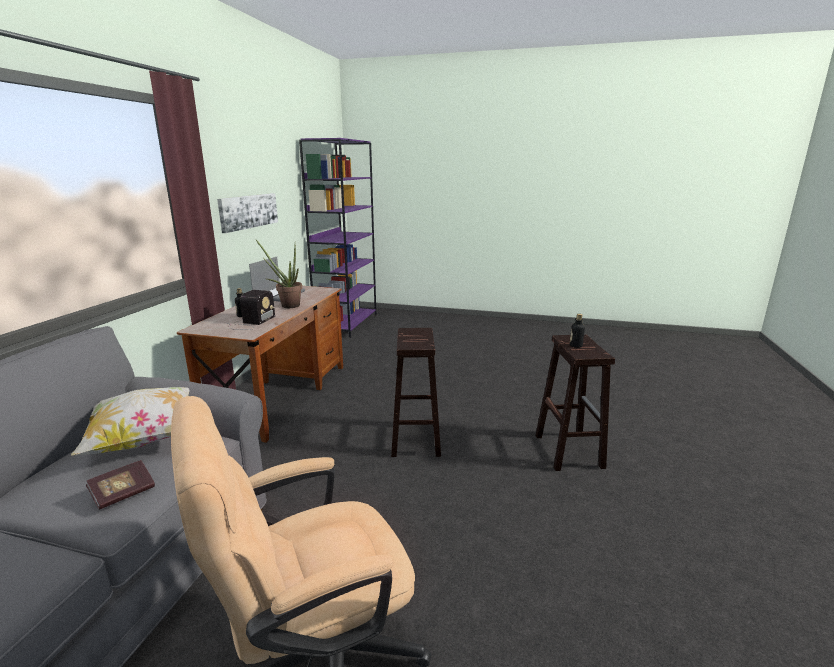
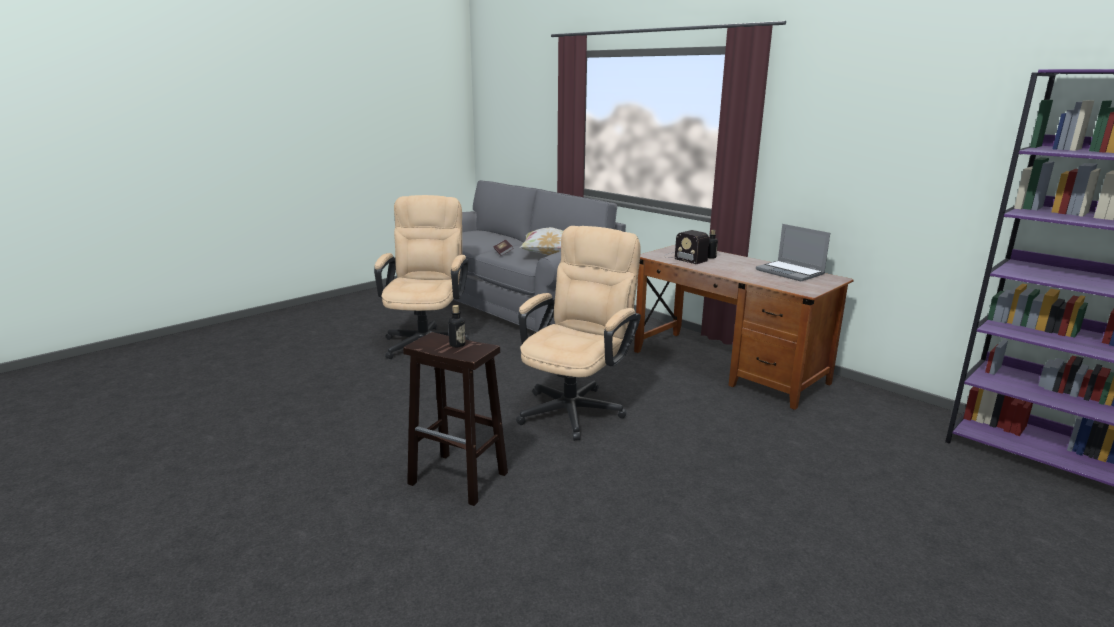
camera: 120 degrees right, 0 degrees up
picture [217,193,278,233] -> none
potted plant [255,239,302,308] -> none
brown stool [391,328,441,457] -> beige office chair [516,226,641,441]

